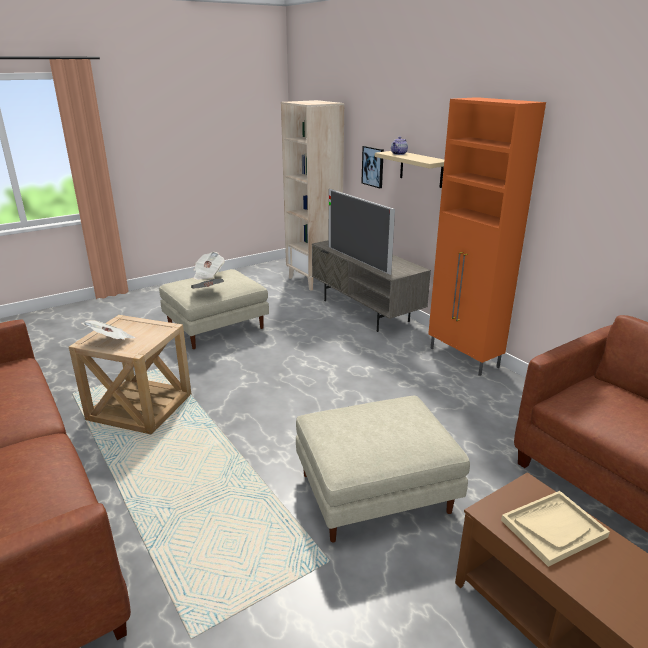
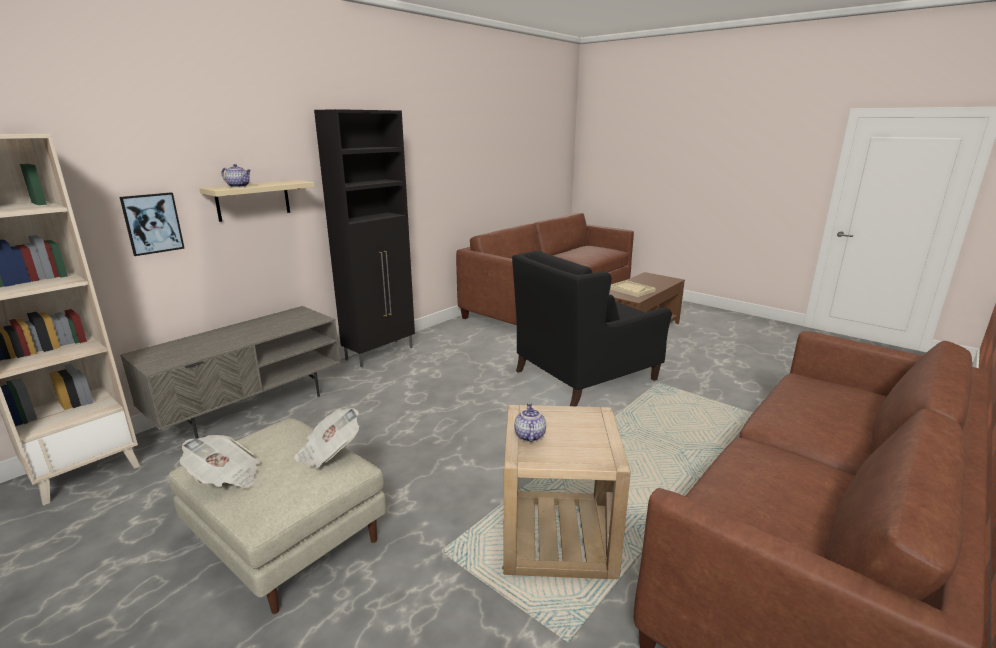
camera: 105 degrees left, 5 degrees down
newspaper [81,320,136,340] -> none
beige ottoman [296,396,470,542] -> black armchair [512,251,672,406]
television [329,189,395,275] -> none
orange cabinet [428,97,546,376] -> black cabinet [314,109,415,368]
none -> teapot [514,403,546,442]

